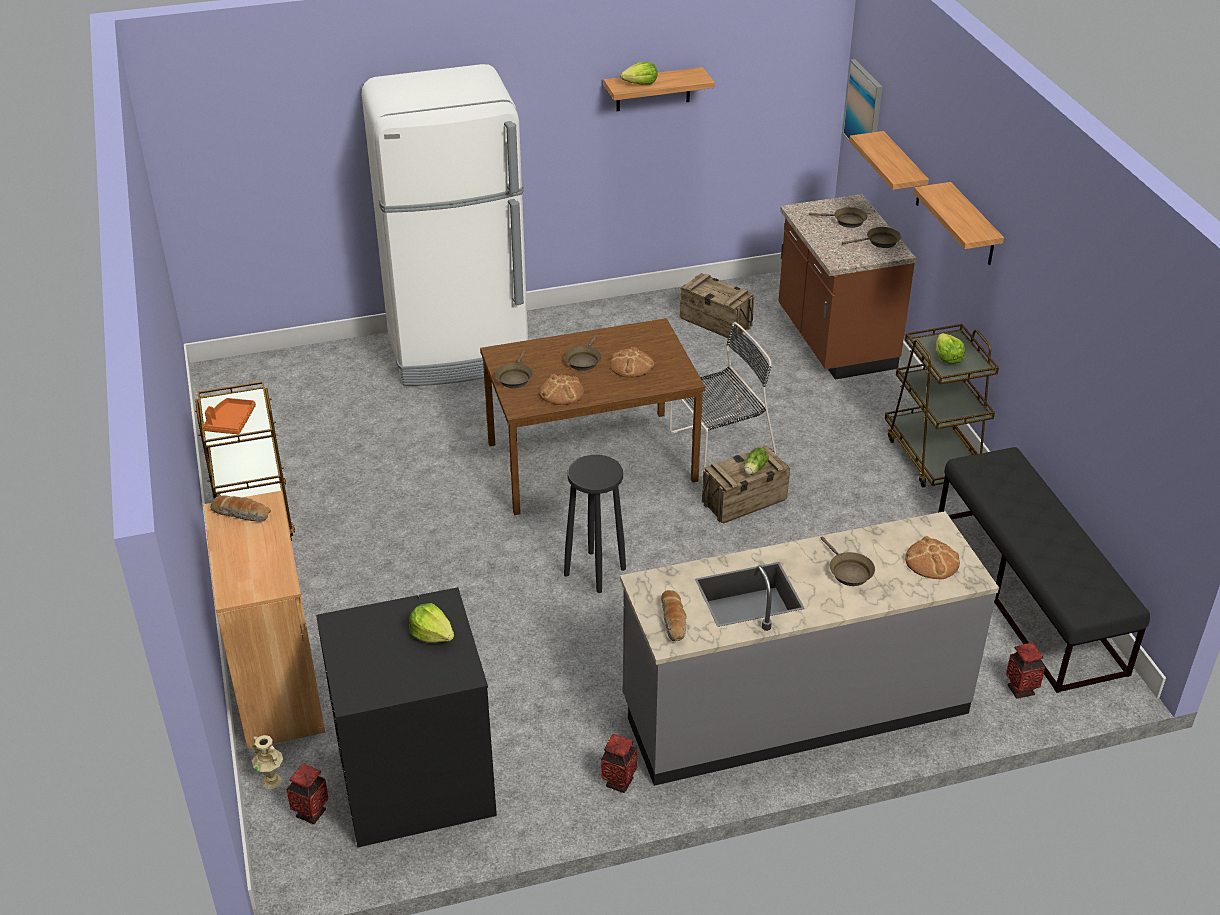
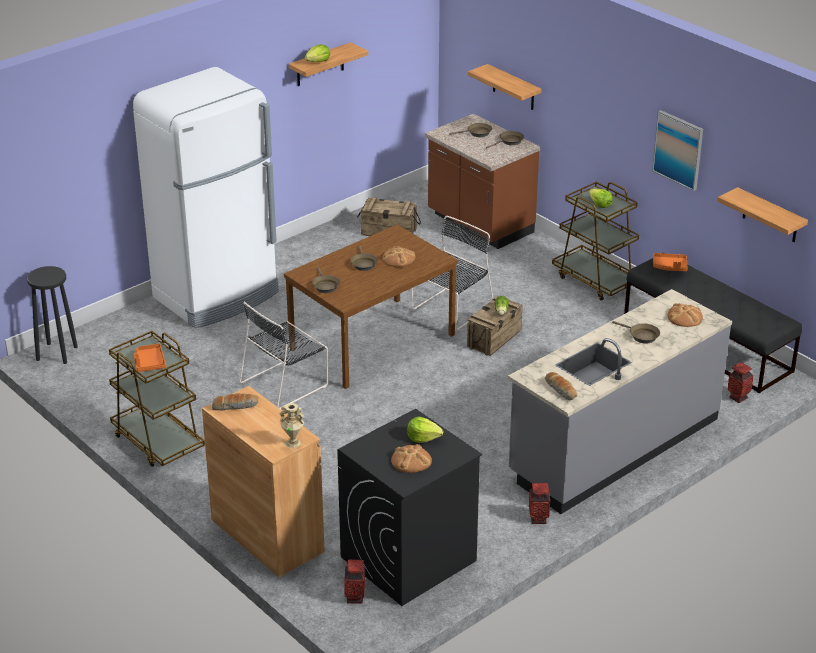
camera: 25 degrees left, 5 degrees down
beige vase [252,735,283,789] -> beige vase moved to [279,403,304,448]
bread [539,374,584,405] -> bread moved to [391,444,432,473]
black stool [564,455,626,593] -> black stool moved to [27,266,78,364]
picture [843,59,882,160] -> picture moved to [652,110,703,191]
shelf [913,182,1004,265] -> shelf moved to [717,187,808,242]
none -> black chair [239,301,328,409]
none -> orange tray [653,253,688,271]

